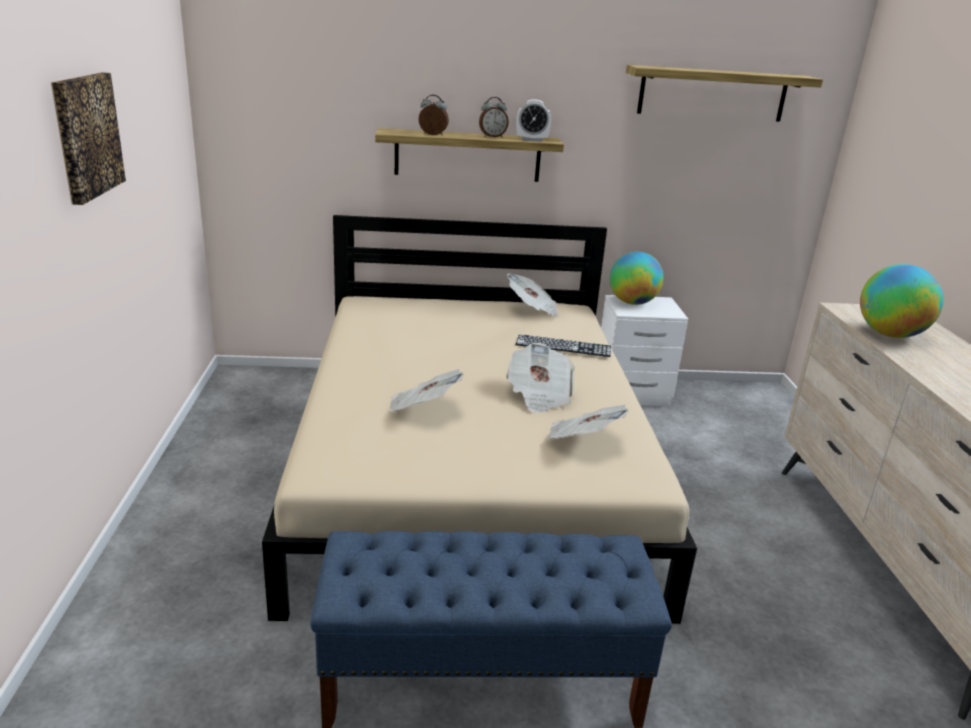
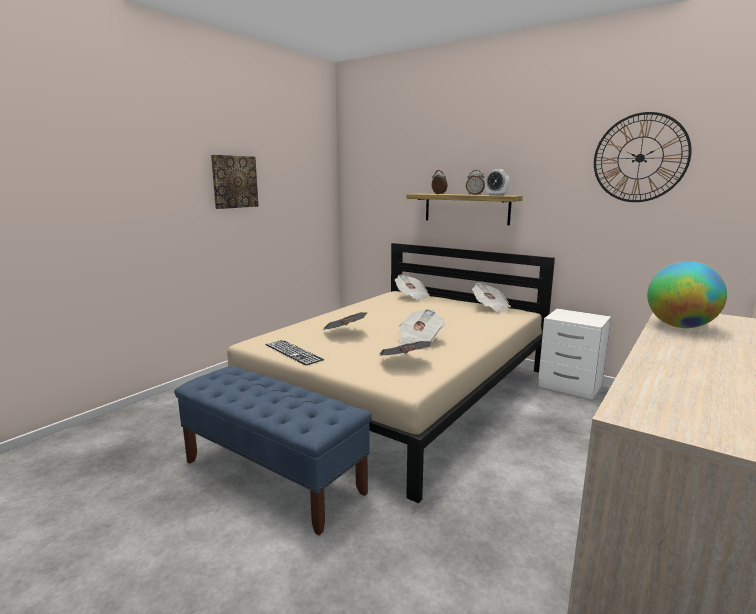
camera: 40 degrees right, 10 degrees down
keyboard [516,334,611,357] -> keyboard moved to [265,340,324,365]
globe [610,252,664,305] -> none
shelf [626,65,823,122] -> wall clock [594,112,692,202]
none -> newspaper [395,275,430,301]

